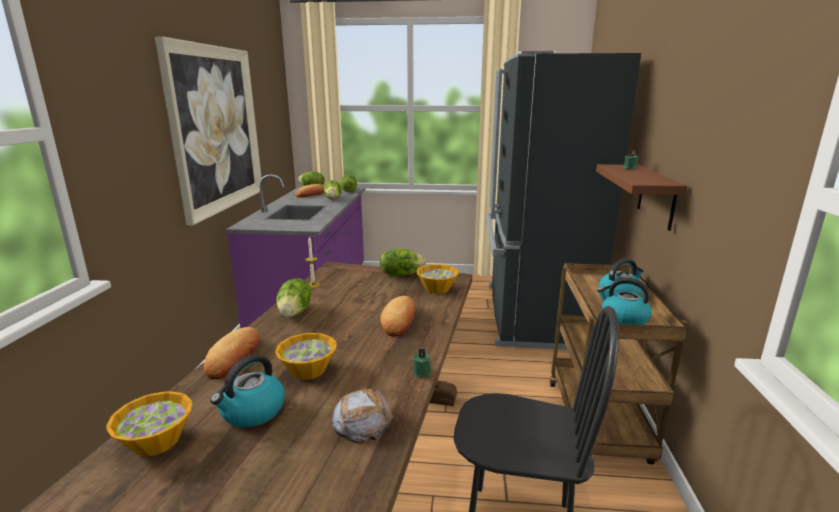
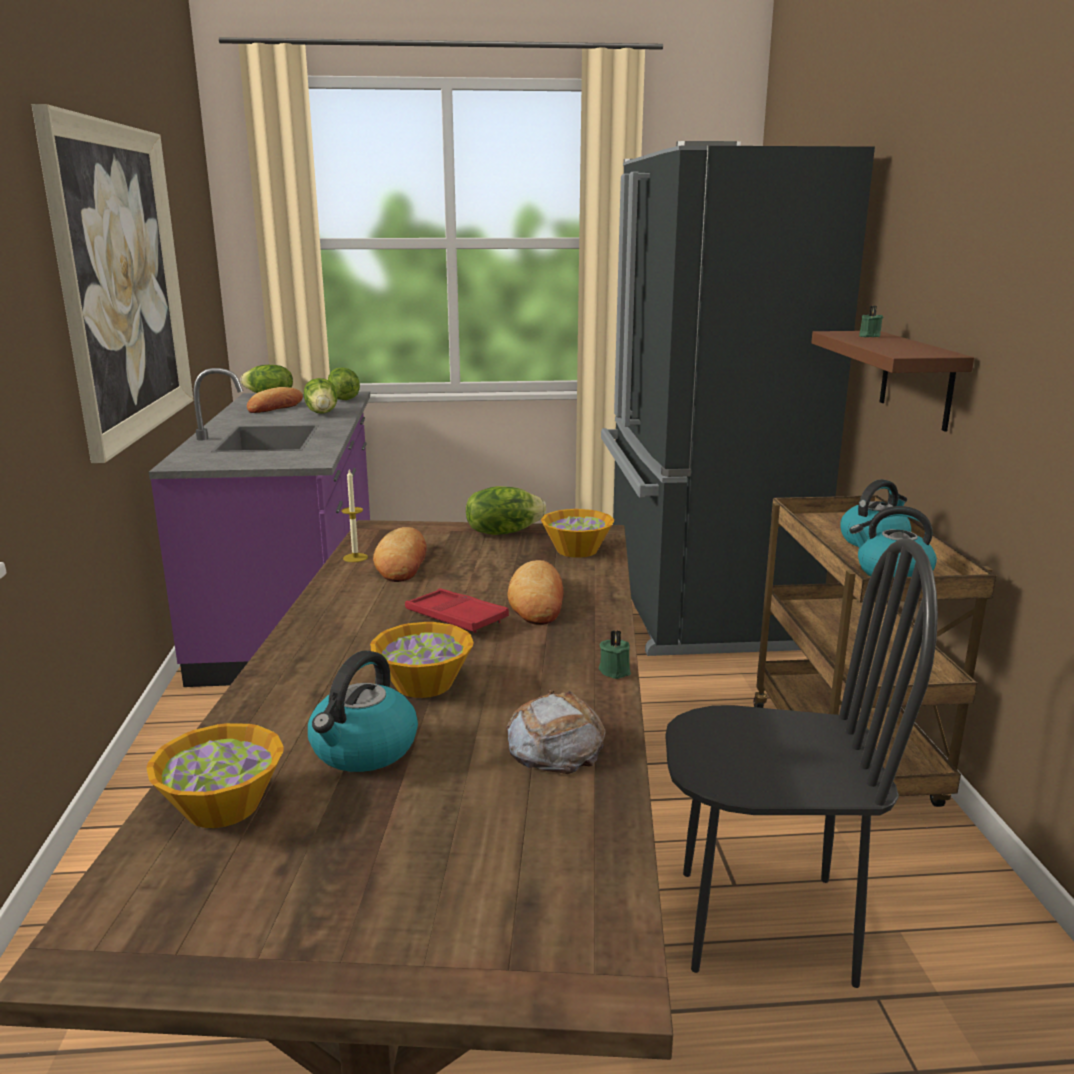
camera: 10 degrees left, 0 degrees up
bread [204,327,260,380] -> bread moved to [373,527,427,582]
lettuce [276,279,312,317] -> none
none -> red tray [405,588,509,633]

